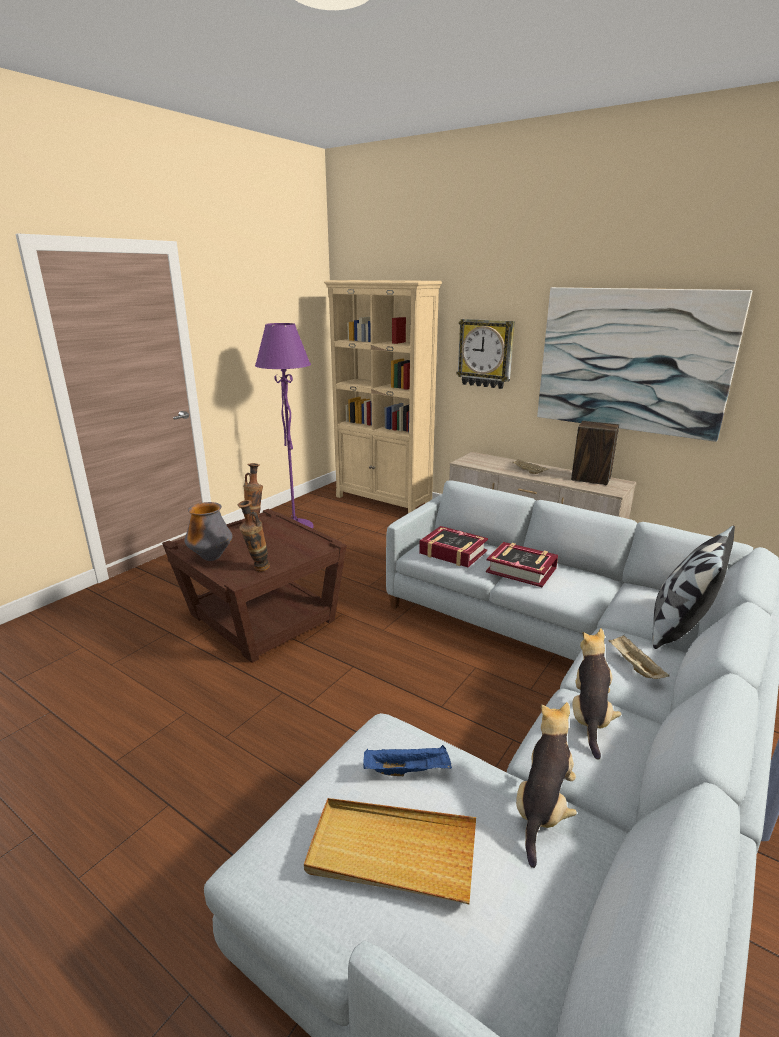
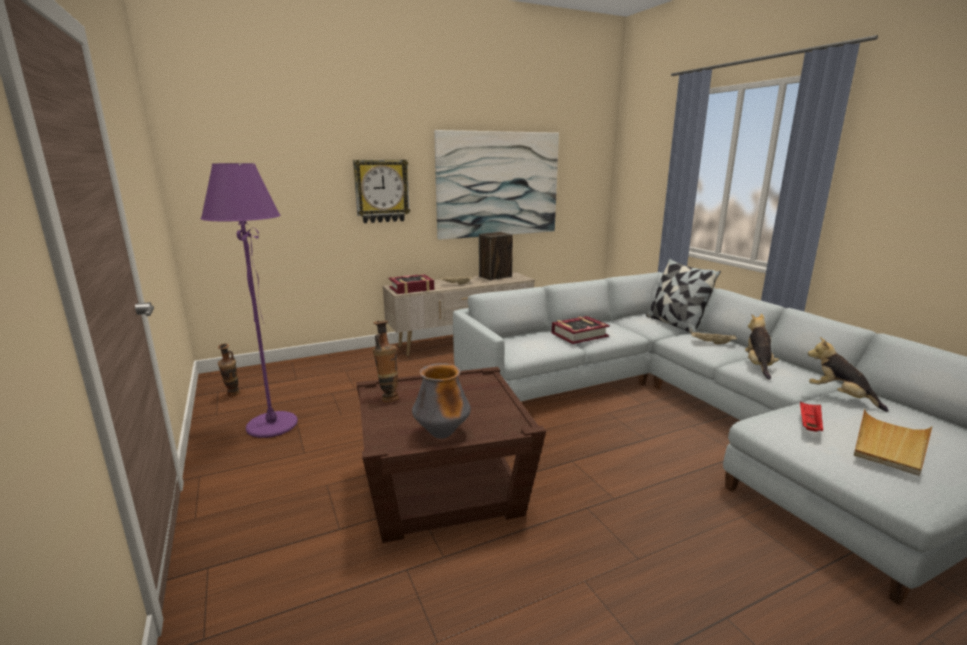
camera: 60 degrees left, 5 degrees down
vase [238,500,270,571] -> vase moved to [218,344,240,396]
beige bookcase [324,280,442,513] -> none
blue tray [363,745,452,776] -> red tray [800,401,823,432]
book [419,526,488,567] -> book moved to [388,274,435,294]
plush toy [572,628,621,760] -> plush toy turned 60 degrees clockwise [745,314,779,380]

